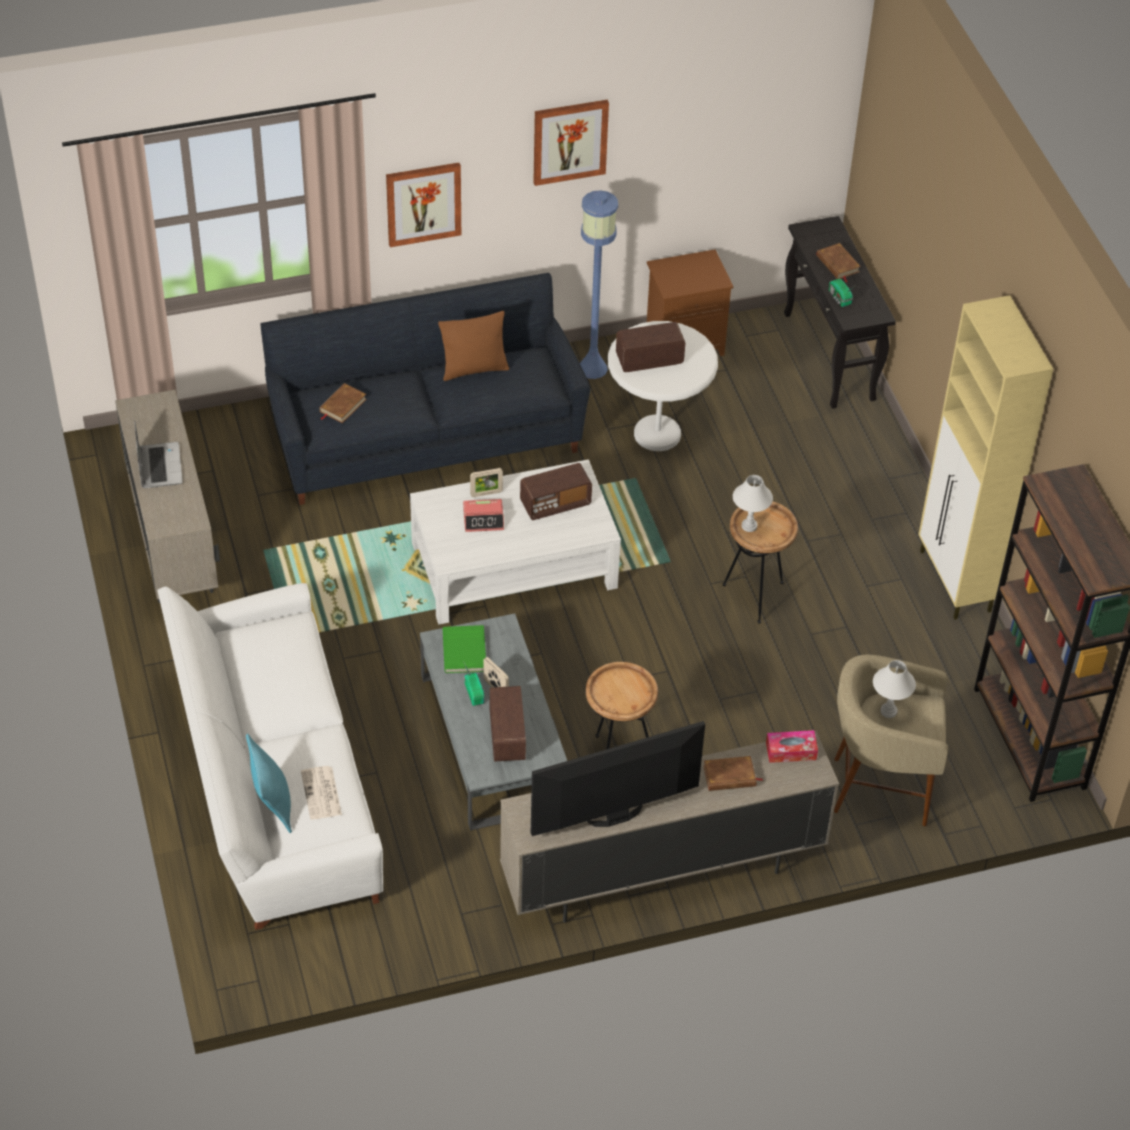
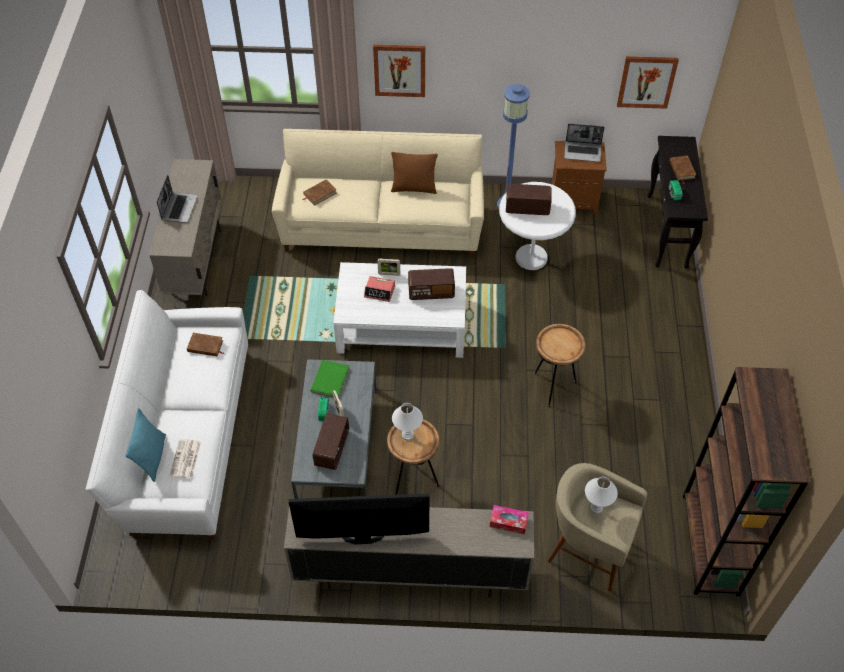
camera: 20 degrees right, 5 degrees up
black sofa [260,273,590,505] -> beige sofa [272,129,484,258]
picture [533,100,609,186] -> picture moved to [617,56,679,109]
brown book [703,756,763,791] -> brown book moved to [187,333,224,356]
white table lamp [733,475,773,532] -> white table lamp moved to [392,403,423,441]
beige cabinet [918,295,1053,620] -> none
none -> laptop [564,123,605,162]

